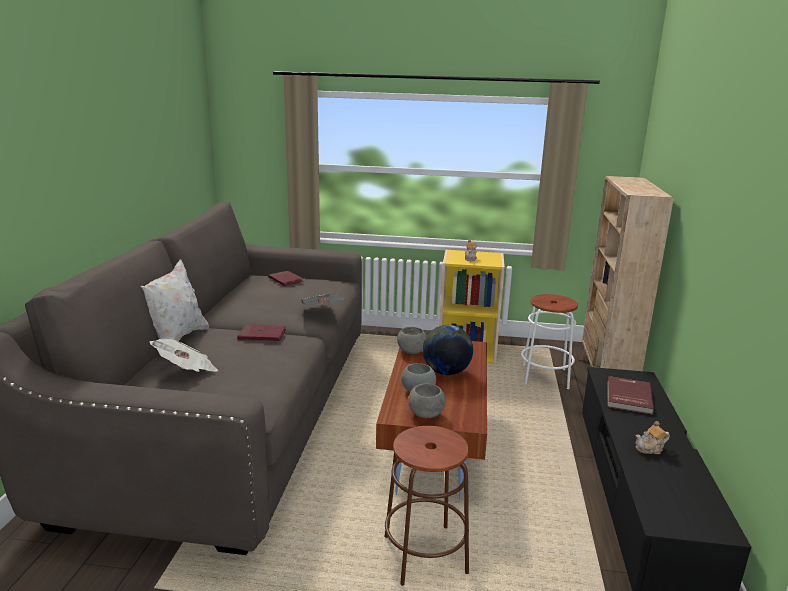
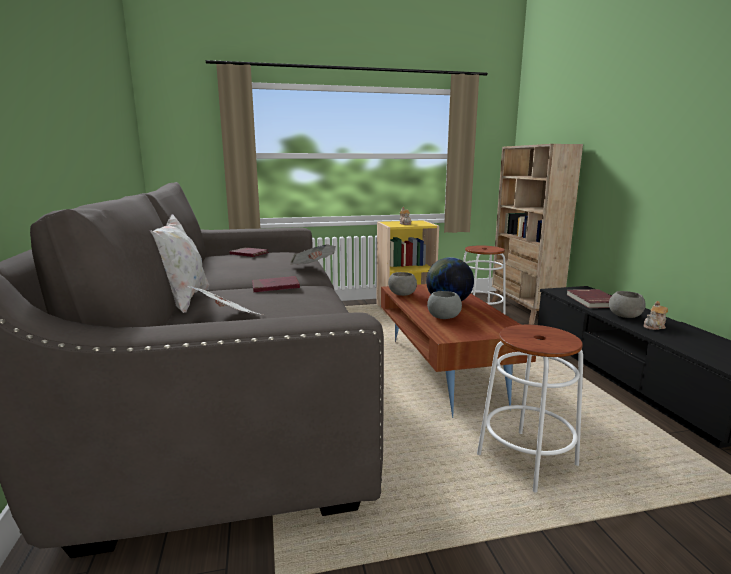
camera: 20 degrees left, 5 degrees down
brown stool [385,426,469,586] -> white stool [477,325,583,493]
grey bowl [408,383,446,418] -> grey bowl moved to [609,291,646,318]

